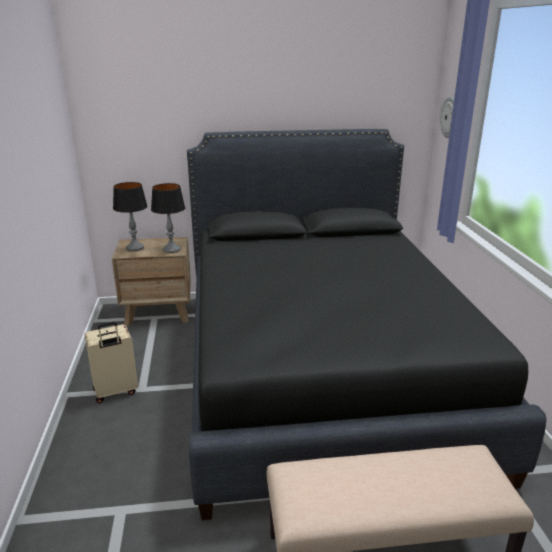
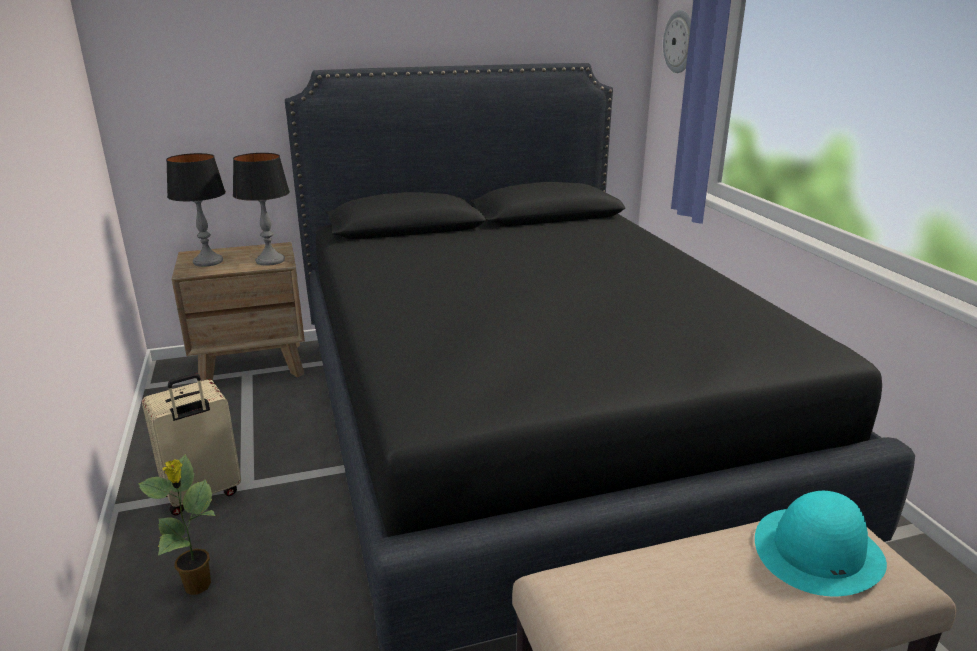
camera: 10 degrees left, 0 degrees up
none -> potted plant [138,454,216,595]
none -> turquoise hat [755,491,887,596]

